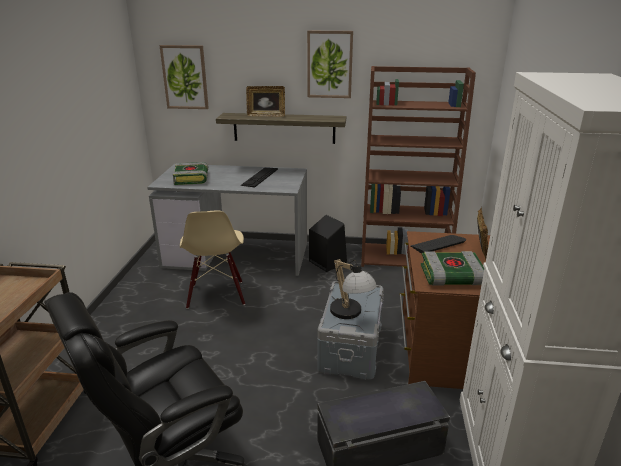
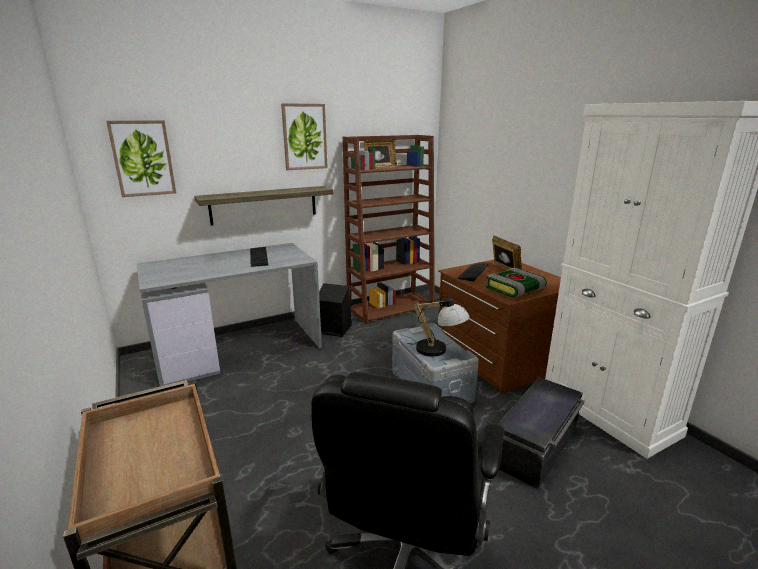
camera: 35 degrees left, 5 degrees down
book [173,162,208,185] -> none
beige chair [180,210,245,309] -> none
picture frame [246,86,285,117] -> picture frame moved to [364,139,398,169]

